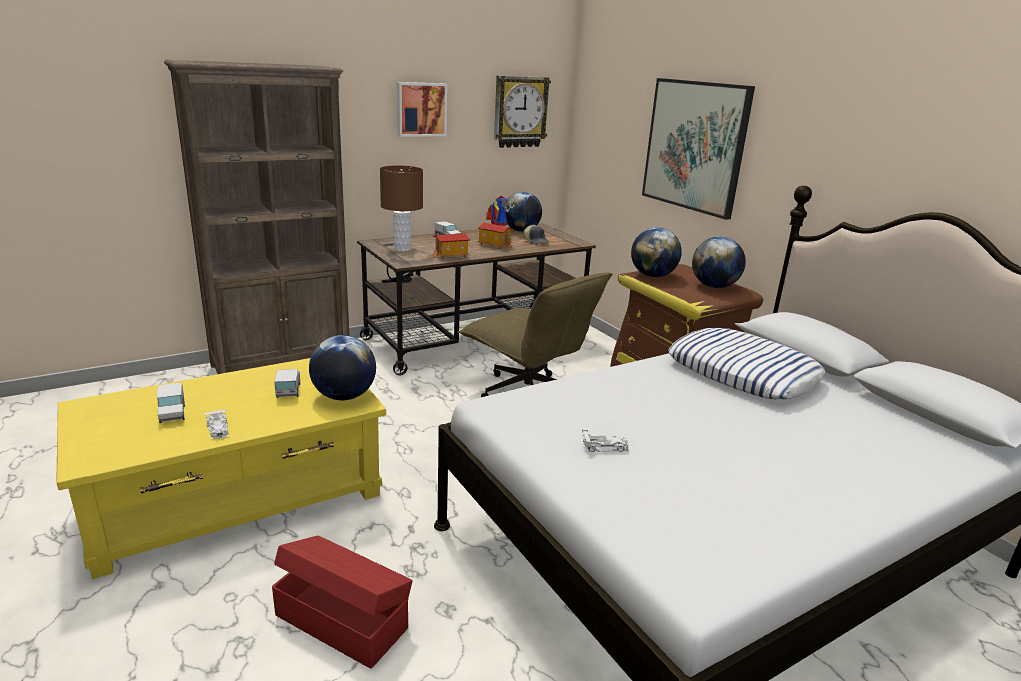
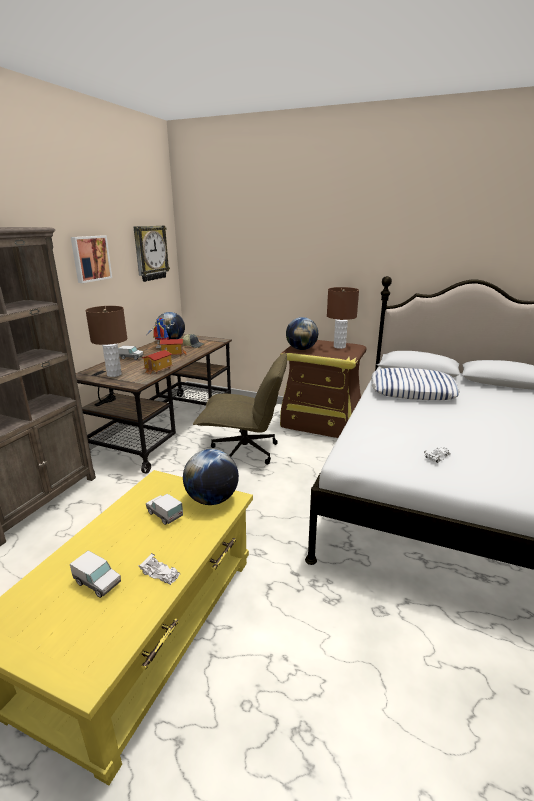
camera: 35 degrees left, 0 degrees up
red storage box [272,536,412,669] -> none
picture [642,78,755,220] -> none
globe [692,237,746,288] -> brown table lamp [327,287,359,349]

